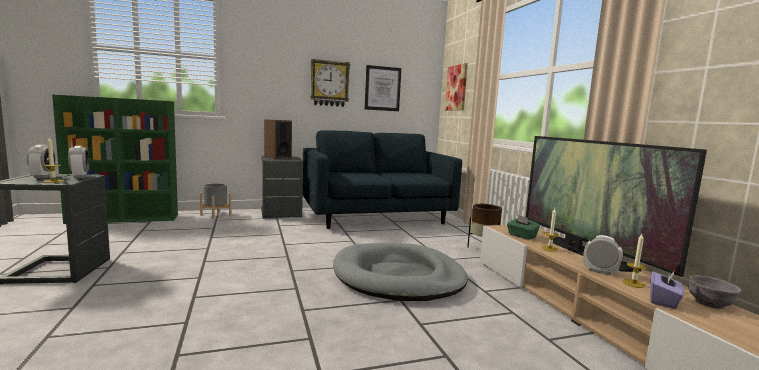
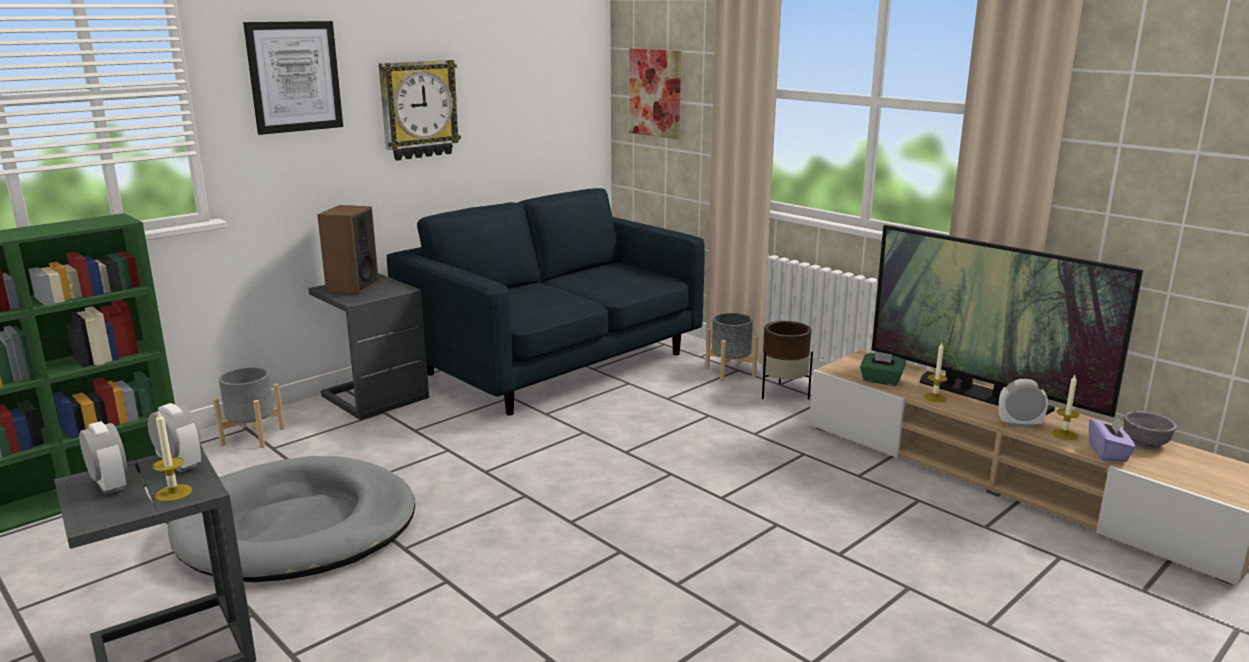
camera: 25 degrees left, 10 degrees up
grey dog bed [333,243,468,301] -> grey dog bed moved to [168,456,415,582]
picture [365,65,401,111] -> picture moved to [243,21,343,135]
none -> grey planter [705,313,758,382]

